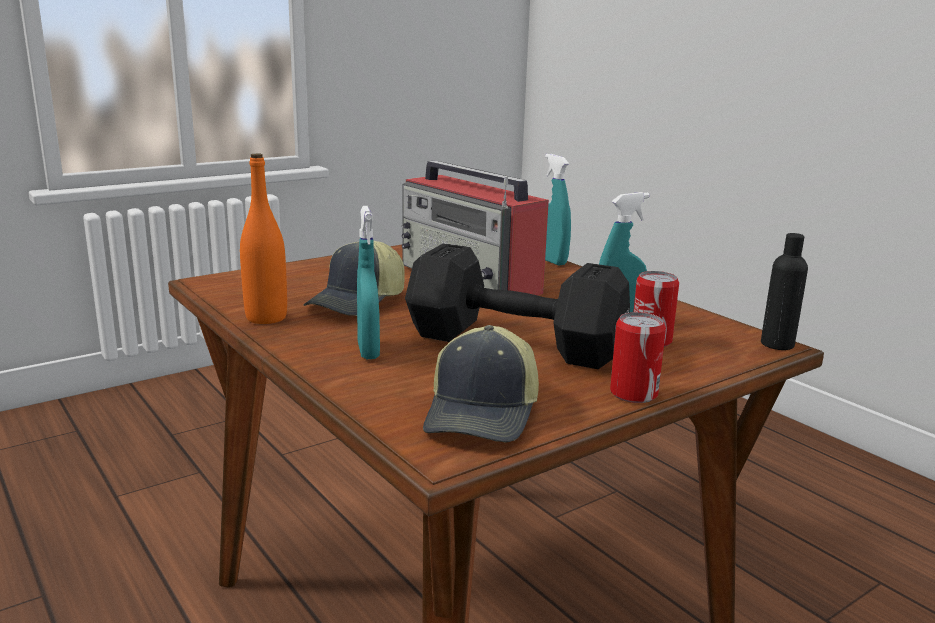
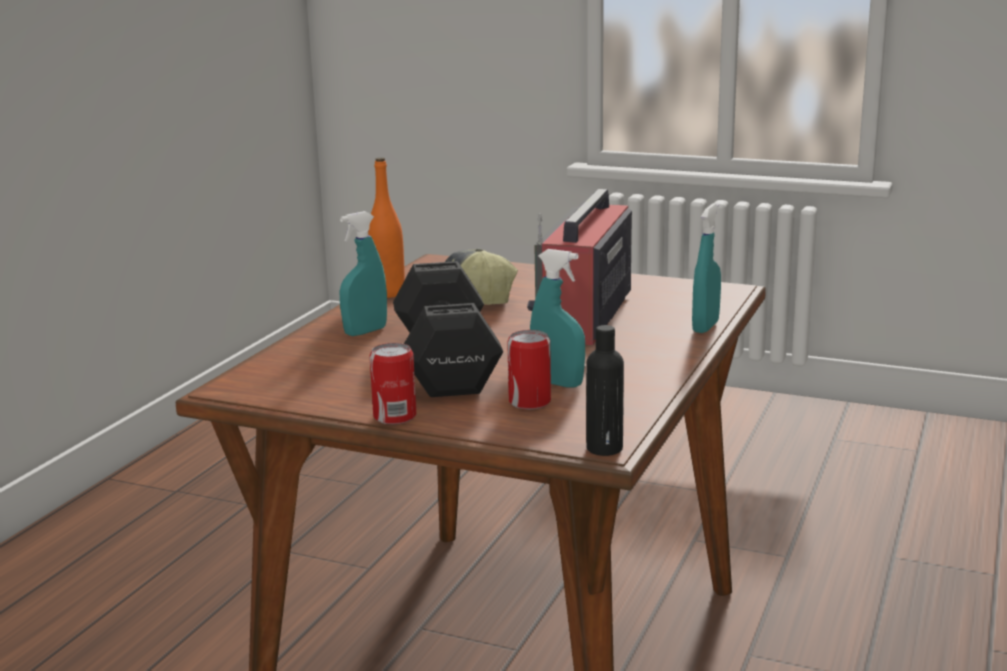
camera: 60 degrees right, 0 degrees up
cap [423,325,539,442] -> none

